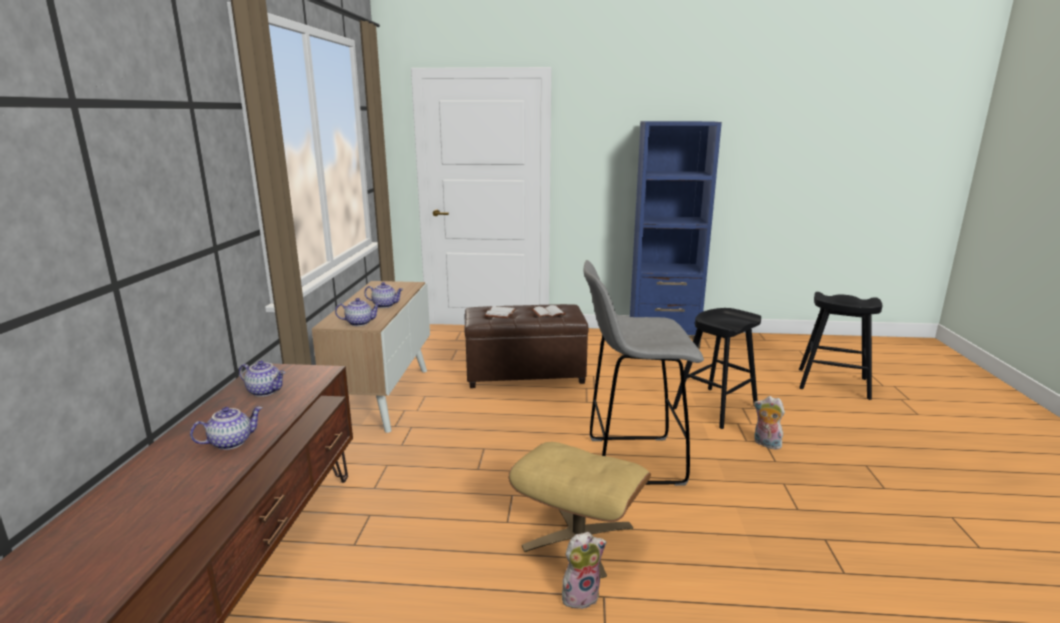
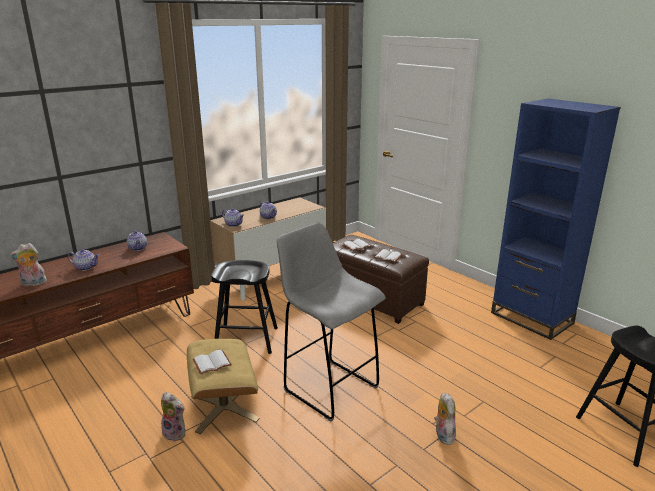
camera: 45 degrees right, 5 degrees up
black stool [673,308,761,429] -> black stool moved to [211,260,278,354]
none -> plush toy [10,243,47,287]
none -> white book [193,350,232,375]

